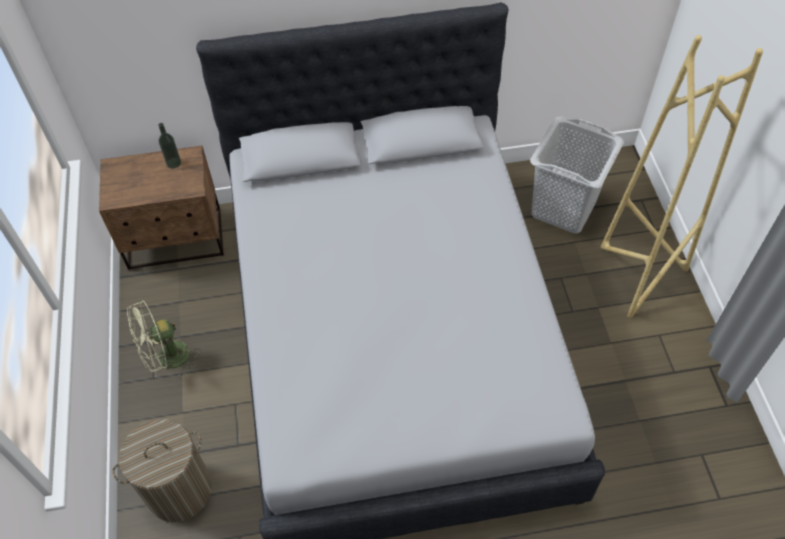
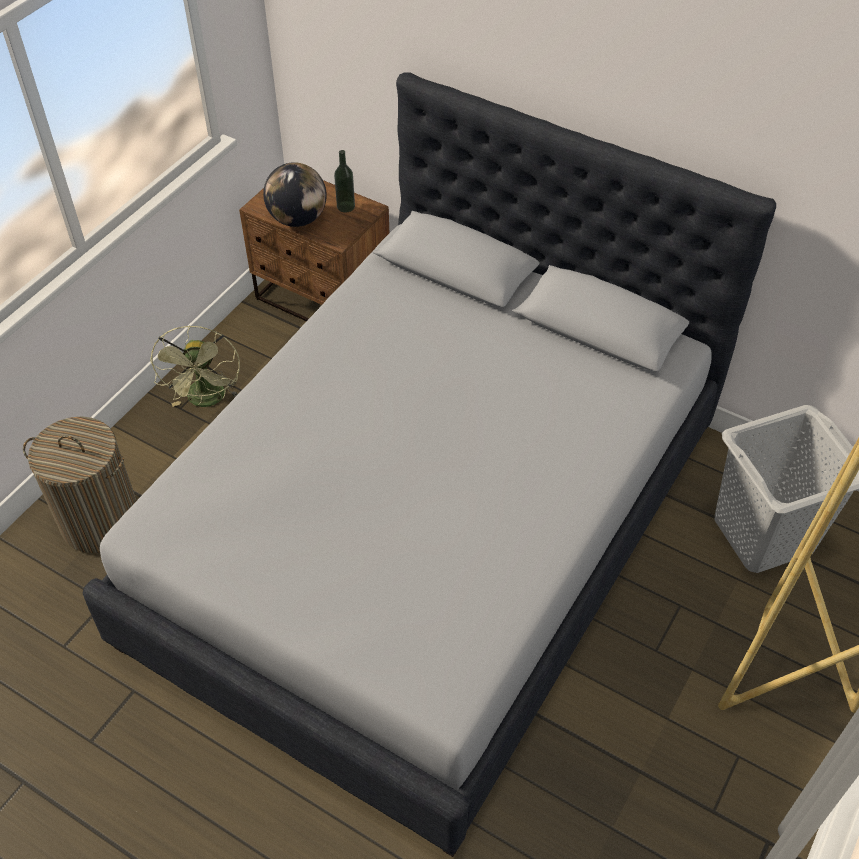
camera: 40 degrees right, 5 degrees down
green fan [127,299,201,378] -> green fan turned 105 degrees counterclockwise [150,325,240,407]
none -> globe [263,162,327,227]

